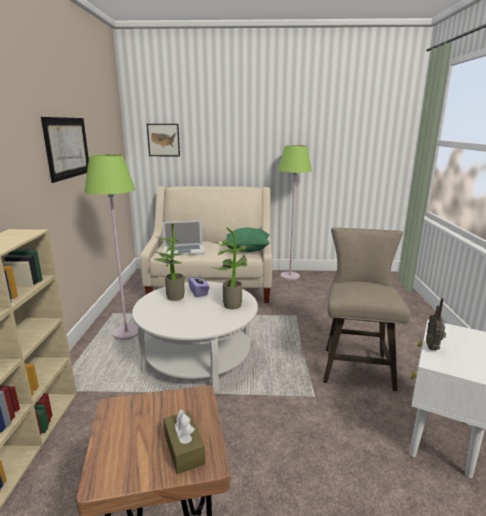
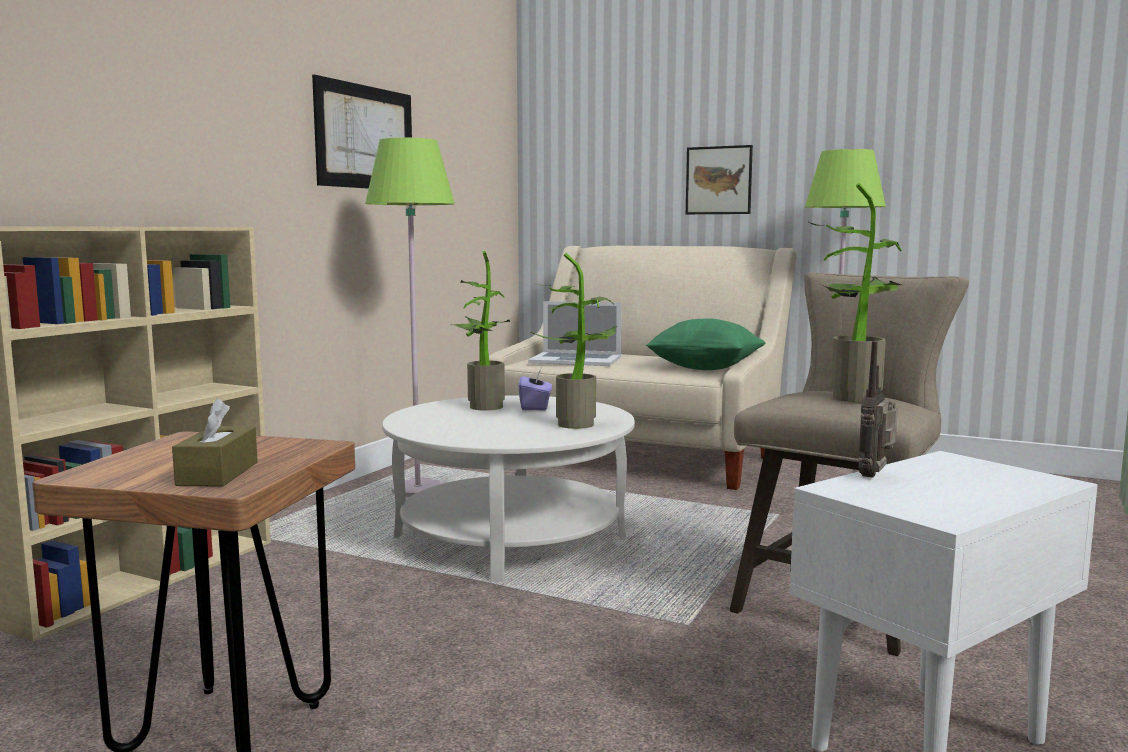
camera: 25 degrees right, 10 degrees down
picture [147,124,180,156] -> picture moved to [686,145,753,214]
none -> potted plant [809,183,902,403]

